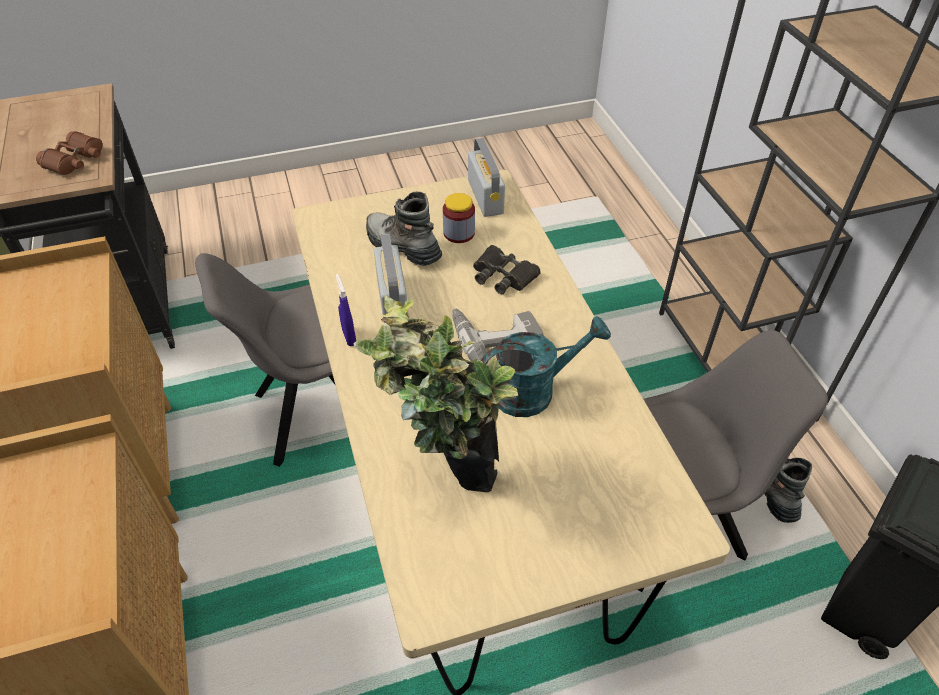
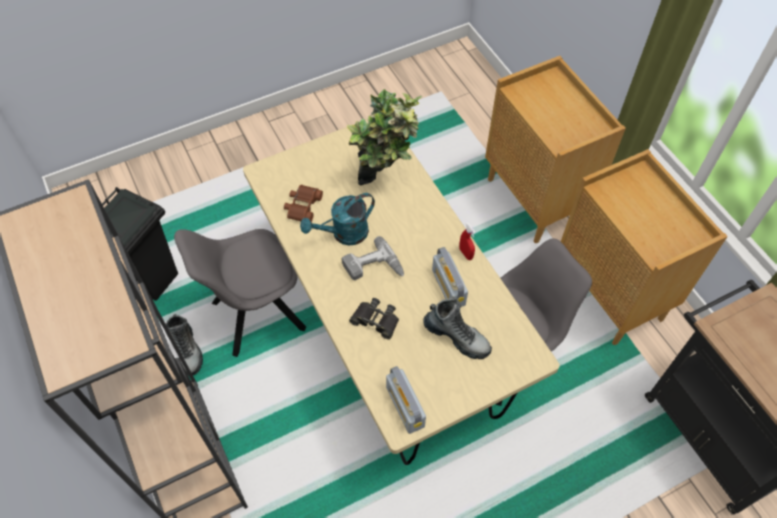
camera: 170 degrees right, 10 degrees up
brown binoculars [36,131,103,175] -> brown binoculars moved to [284,185,323,222]
blue spray bottle [336,274,356,346] -> red spray bottle [459,222,476,260]
jar [443,193,475,243] -> none

